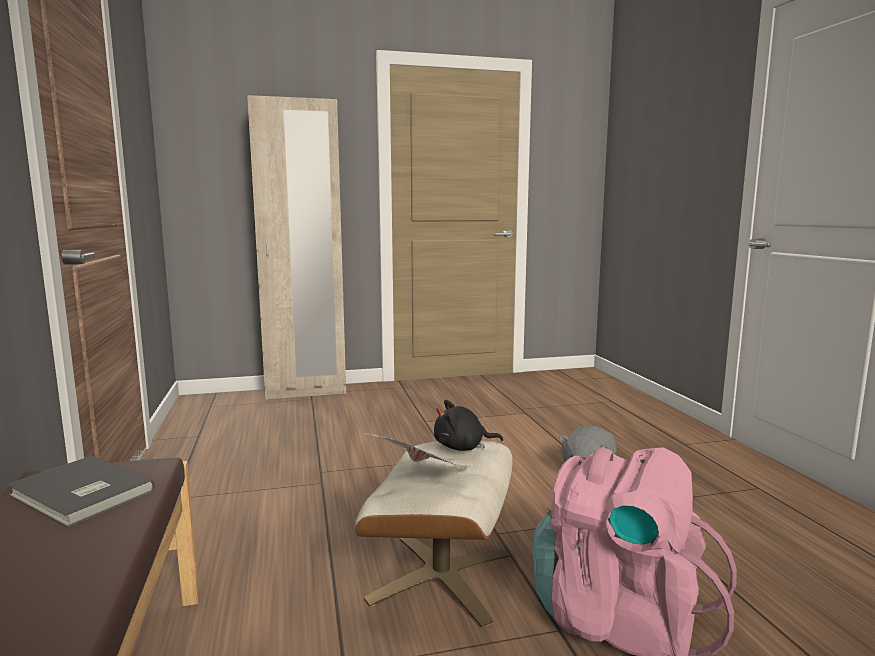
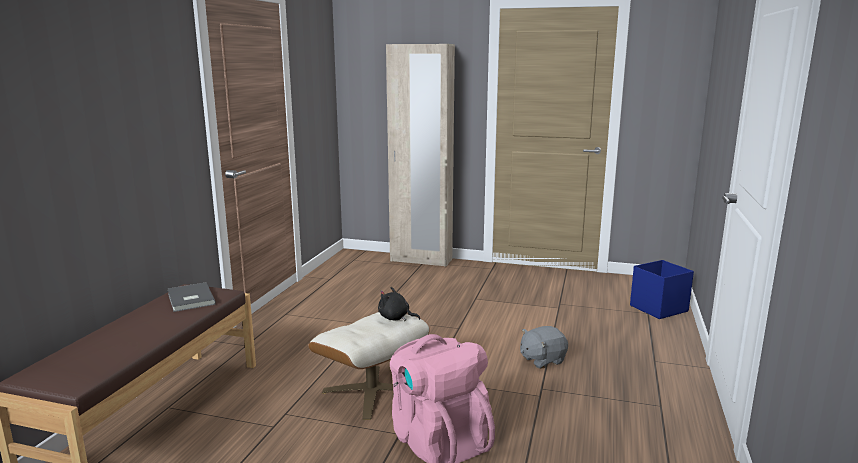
camera: 30 degrees right, 5 degrees up
newspaper [365,433,470,469] -> none
none -> blue storage box [630,260,694,319]

